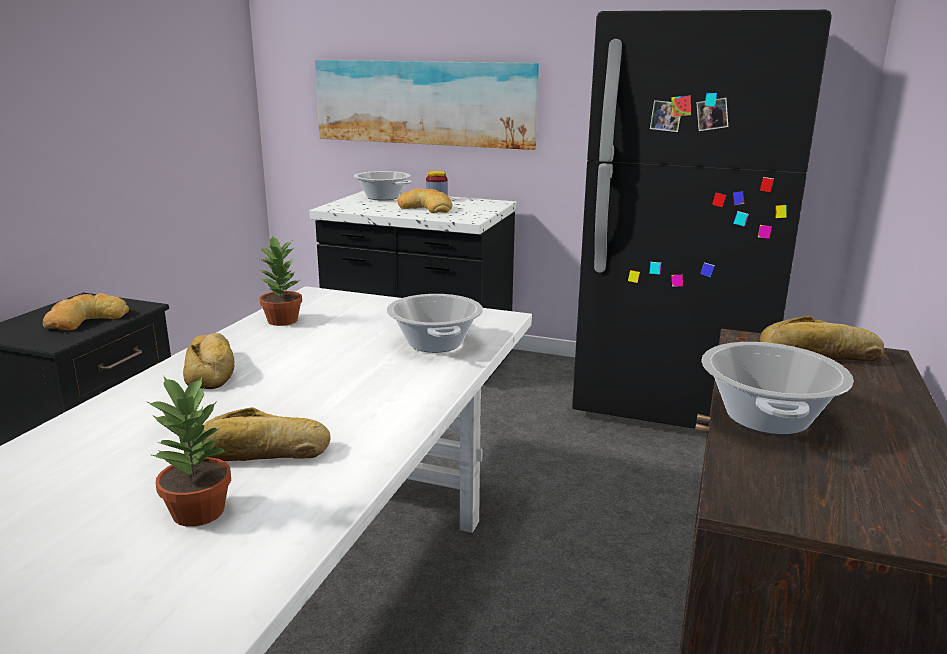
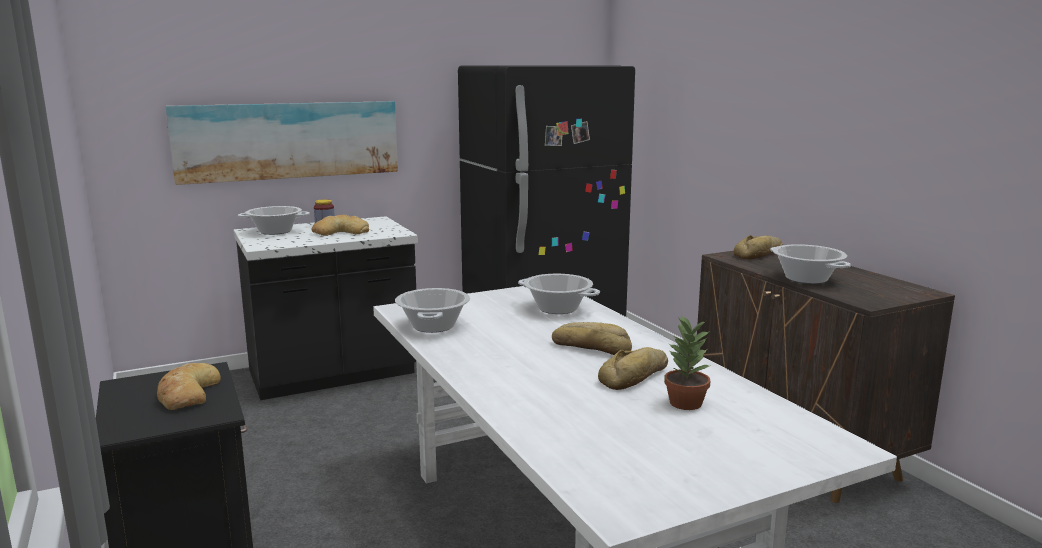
camera: 45 degrees left, 5 degrees down
bread [183,333,234,389] -> bread moved to [552,322,632,355]
potted plant [259,235,302,326] -> cooking pot [395,288,470,333]

